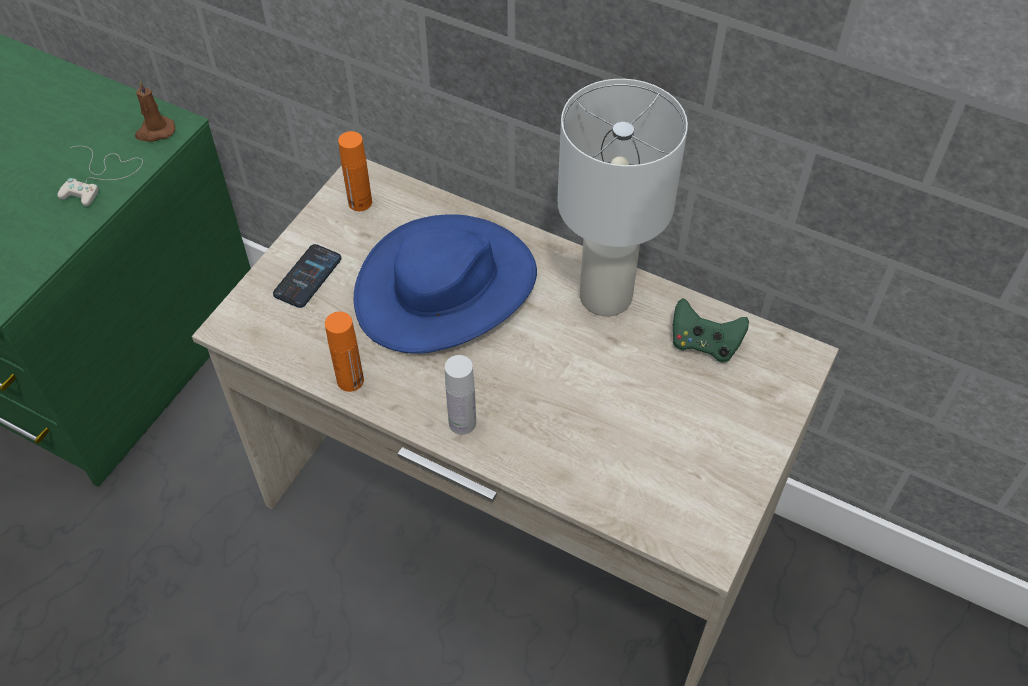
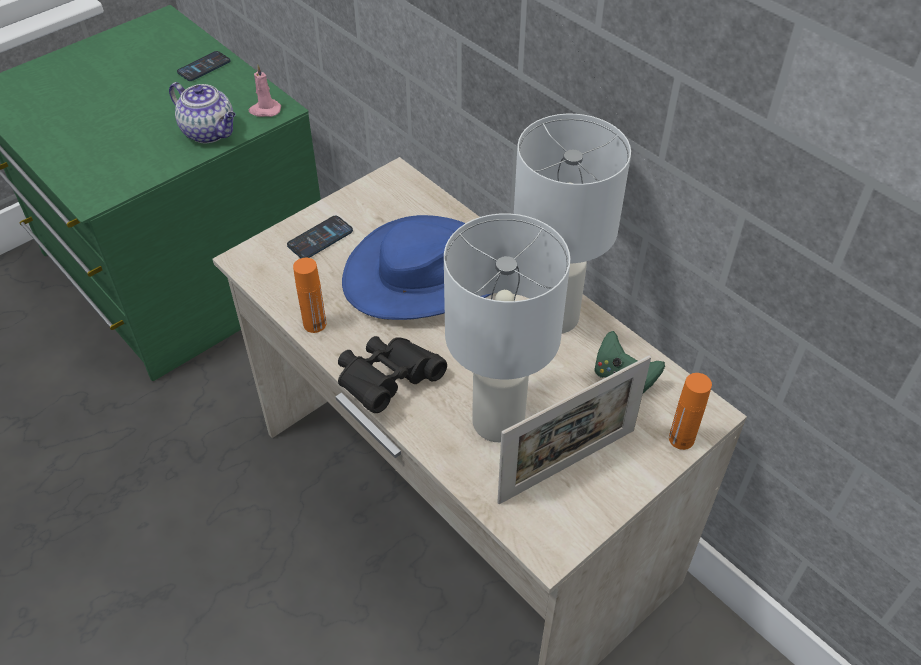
camera: 20 degrees right, 5 degrees down
white game controller [57,146,143,207] -> teapot [169,82,236,143]
brown candle [135,80,175,142] -> pink candle [249,65,281,117]
orange bottle [338,131,372,211] -> orange bottle moved to [669,373,712,450]
white bottle [445,355,476,435] -> black binoculars [338,336,447,413]
none -> phone [177,51,230,81]
none -> white table lamp [444,213,570,442]
none -> picture frame [497,355,651,504]

